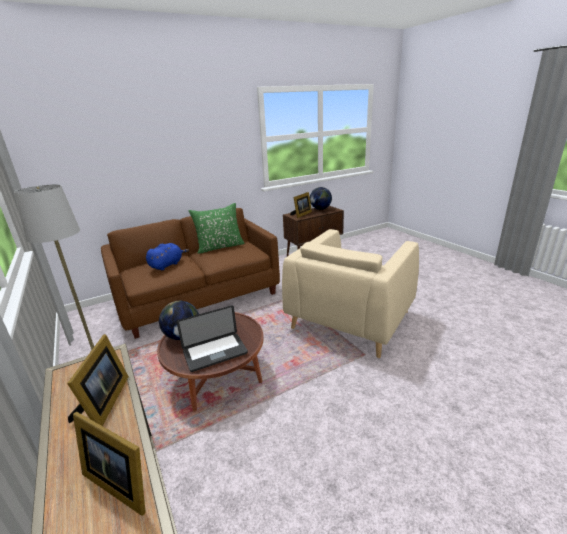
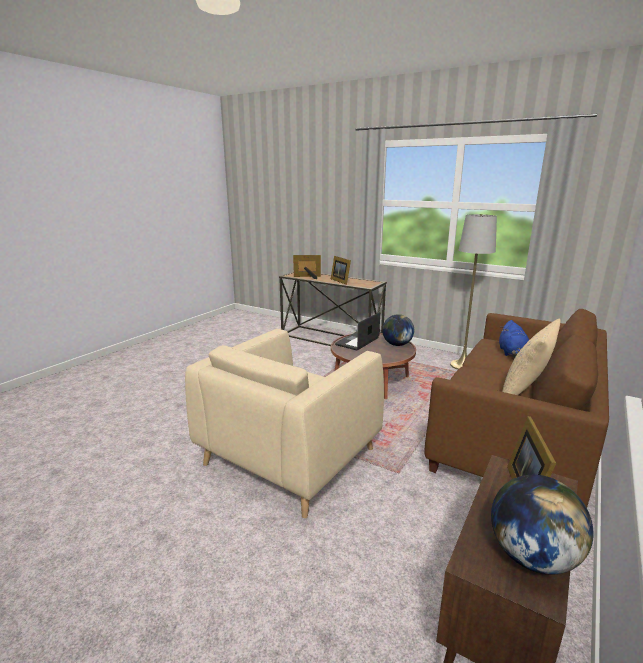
camera: 150 degrees right, 5 degrees down
green pillow [189,203,245,254] -> beige pillow [502,319,561,395]
beige armchair [282,229,419,358] -> beige armchair turned 150 degrees counterclockwise [185,329,384,518]

